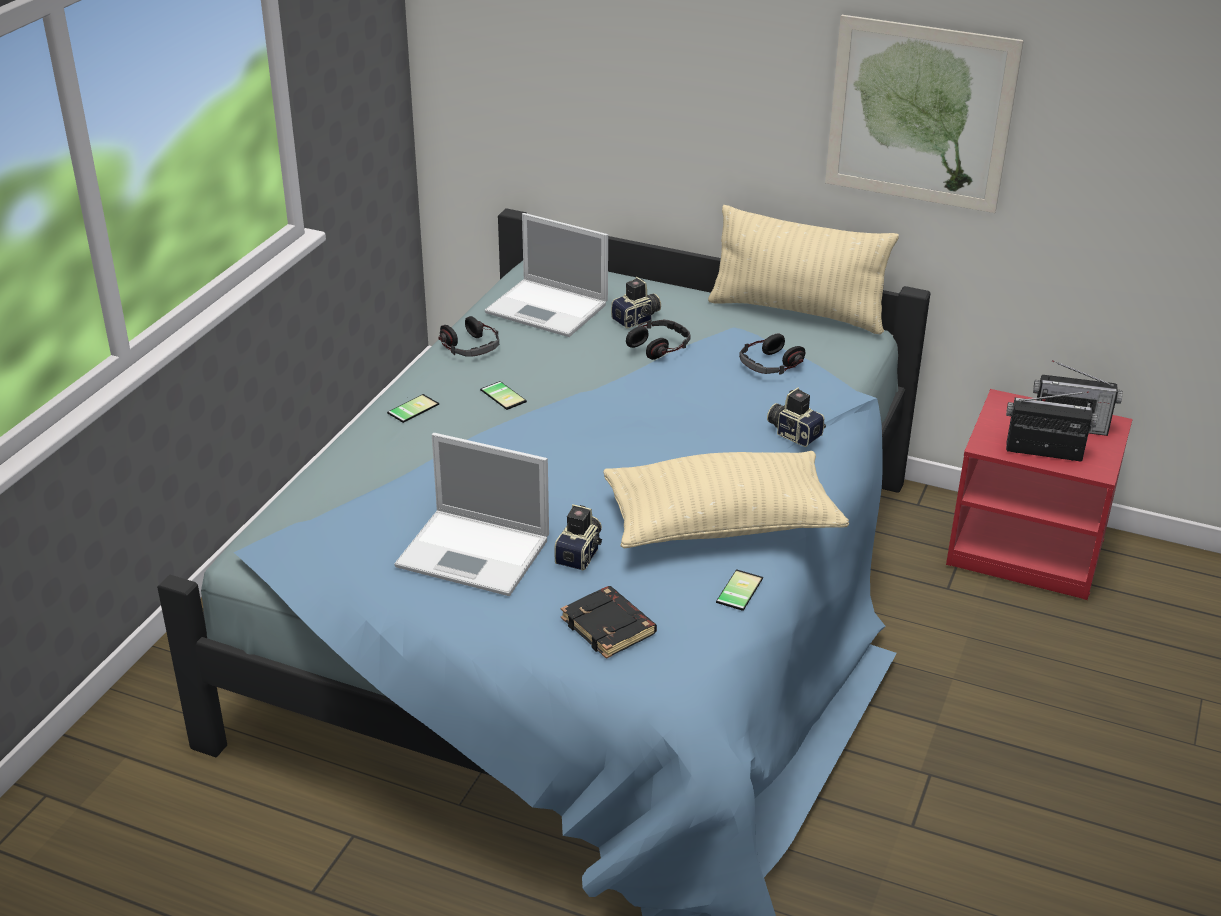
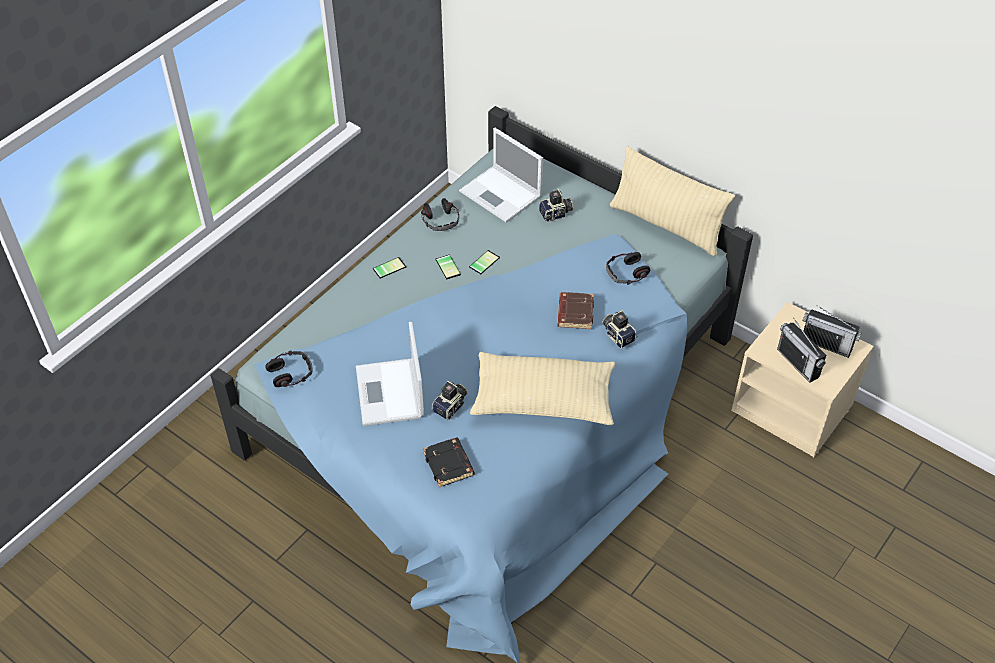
camera: 15 degrees right, 15 degrees up
laptop [394,433,549,596] -> laptop turned 45 degrees clockwise [356,322,424,426]
headphones [626,319,691,360] -> headphones moved to [265,350,313,387]
phone [716,569,763,611] -> phone moved to [469,250,500,274]
picture [825,15,1024,213] -> none
red nightstand [946,389,1133,600] -> beige nightstand [731,302,874,457]
radio [1006,391,1098,462] -> radio turned 150 degrees counterclockwise [777,318,826,383]
none -> brown book [557,292,594,329]

